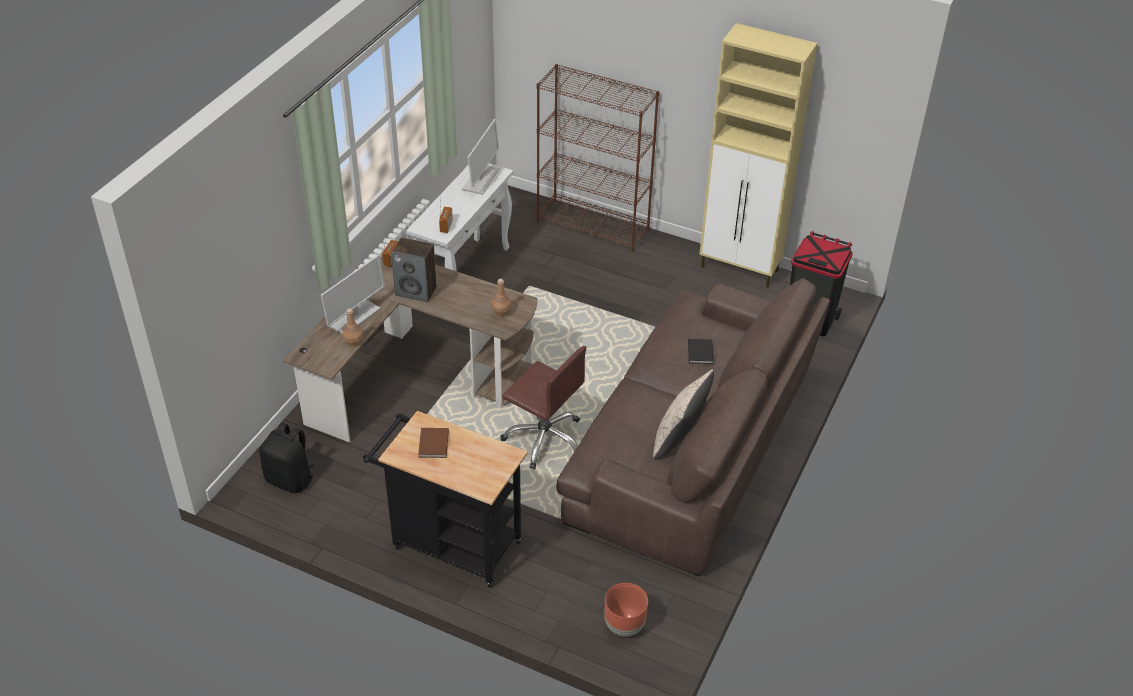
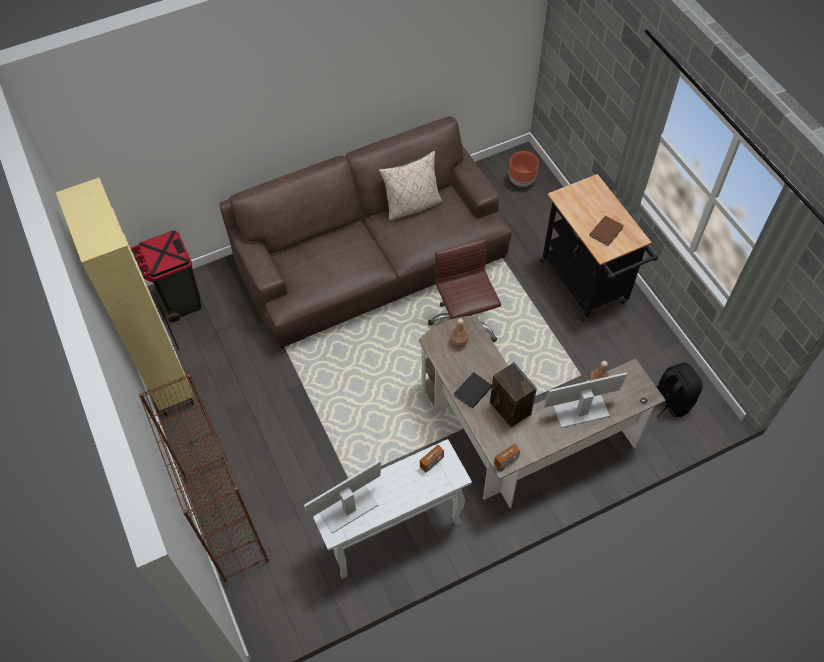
camera: 140 degrees left, 15 degrees up
black book [688,339,714,364] -> black book moved to [454,372,492,408]

